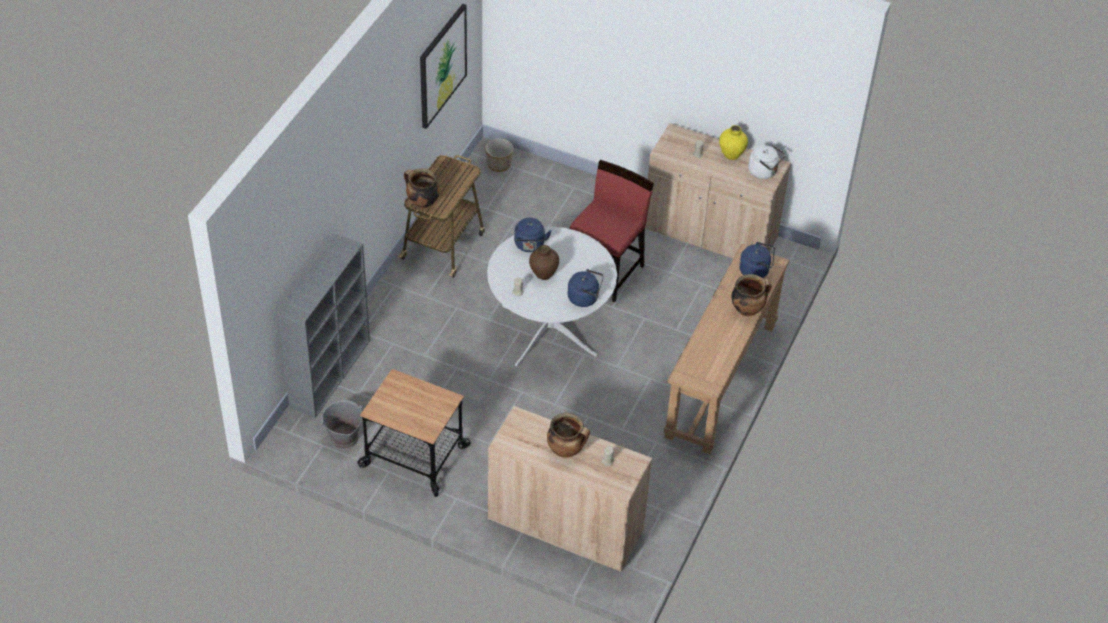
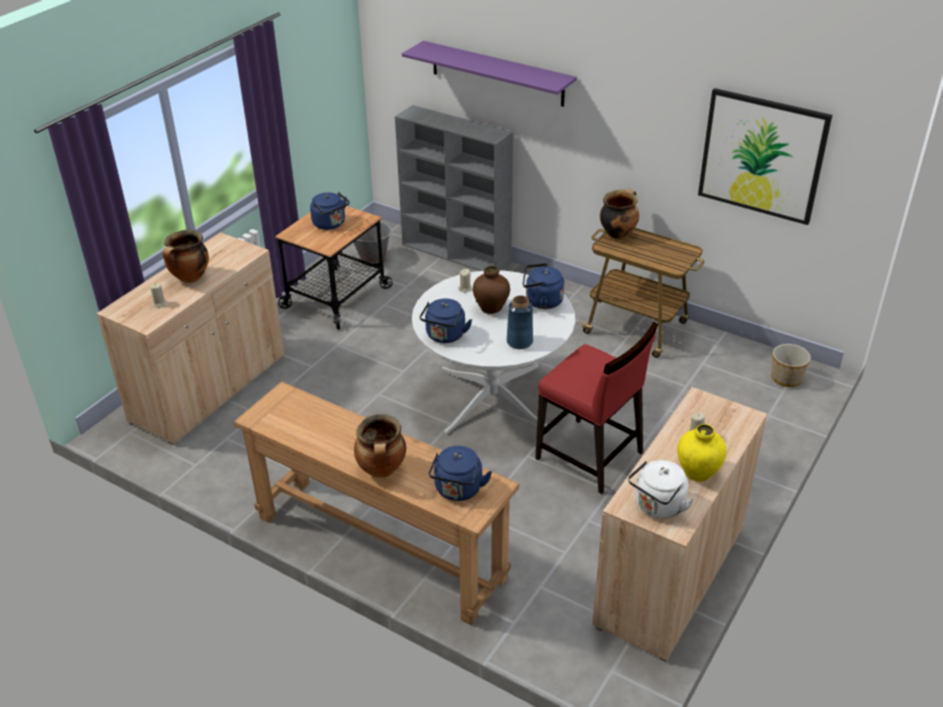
camera: 100 degrees right, 10 degrees down
none -> blue kettle [310,192,350,230]
none -> purple shelf [402,41,577,107]
none -> blue vase [507,295,533,349]

